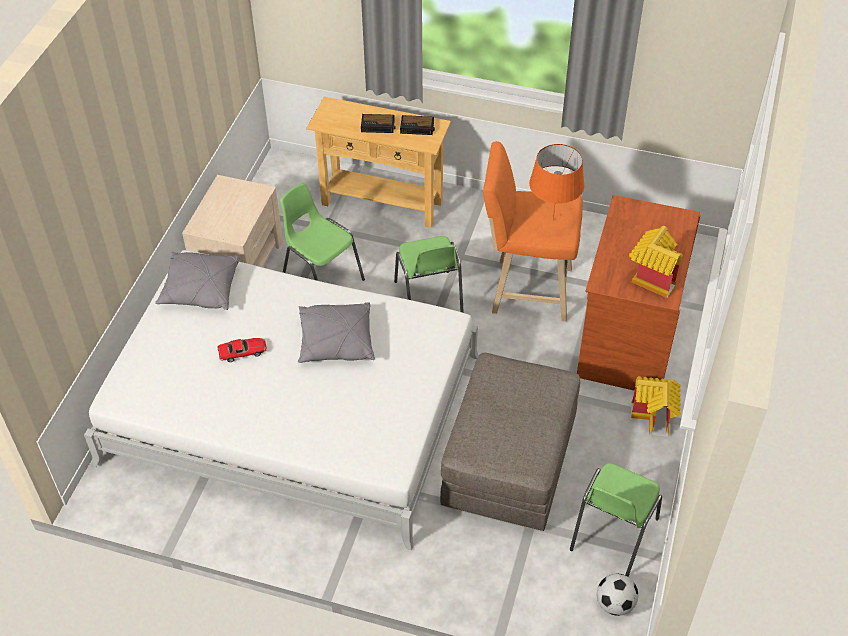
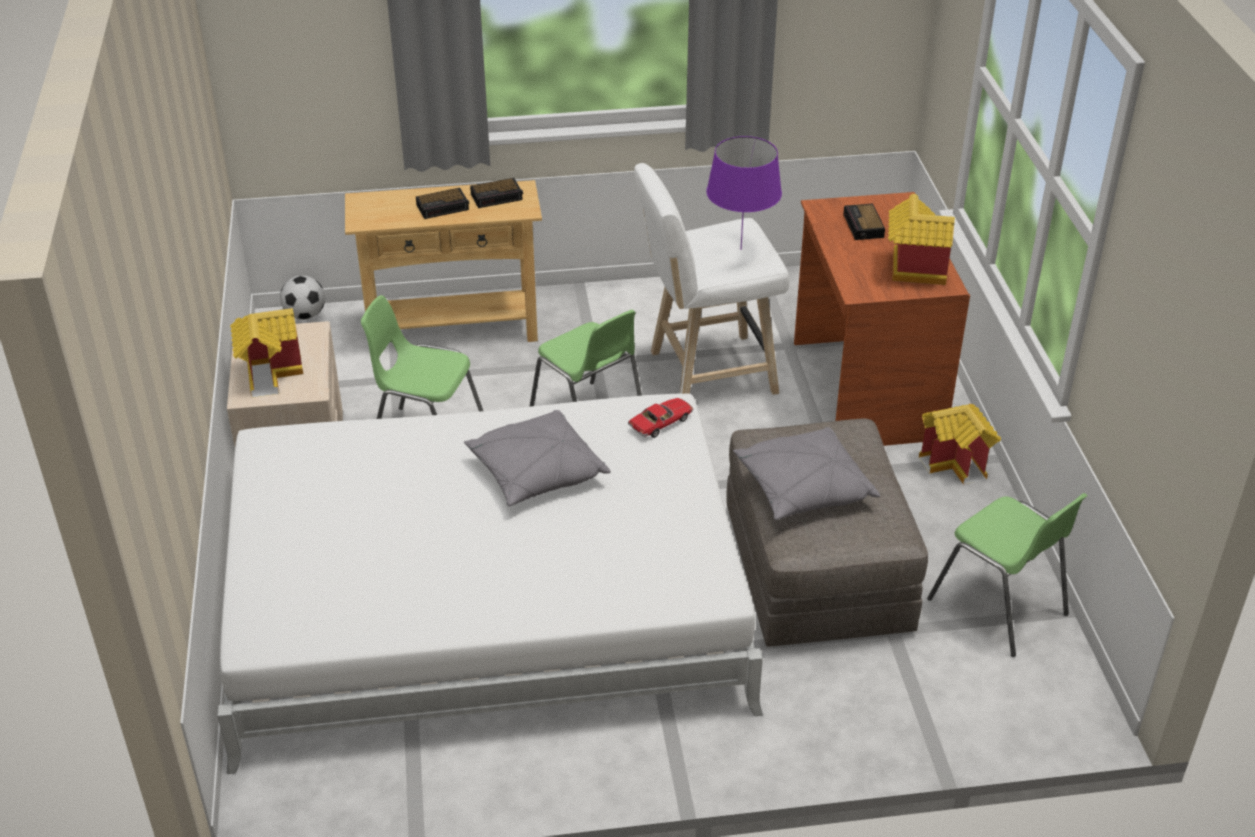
camera: 25 degrees left, 10 degrees down
grey pillow [155,252,240,310] -> grey pillow moved to [733,427,880,520]
toy car [218,338,267,362] -> toy car moved to [628,398,693,438]
orange stool [483,141,583,321] -> white stool [634,163,790,395]
orange table lamp [529,144,585,220] -> purple table lamp [706,136,782,250]
green chair [570,463,662,577] -> green chair turned 45 degrees counterclockwise [927,493,1088,657]
football [597,574,638,616] -> football moved to [280,275,325,320]
none -> toy house [230,308,303,398]
none -> alarm clock [843,204,885,240]

